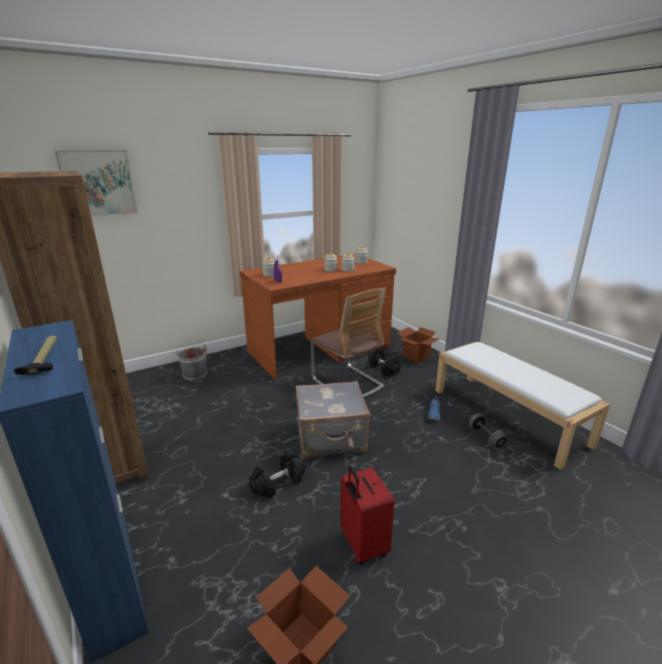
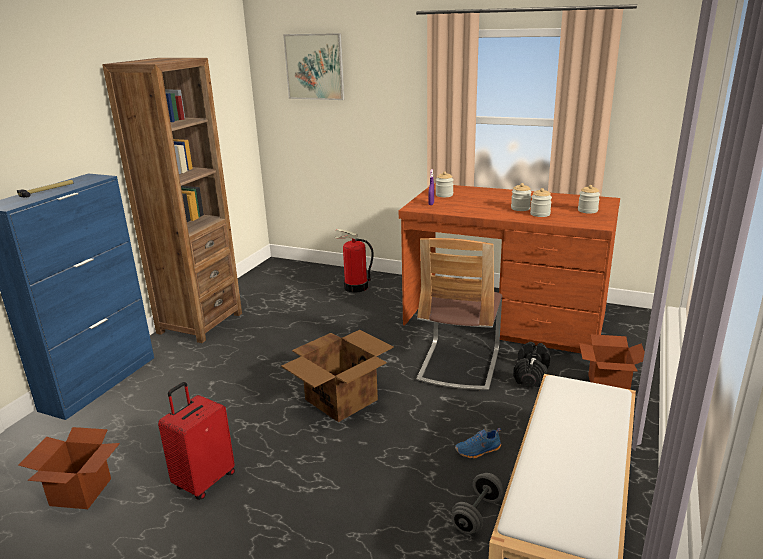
camera: 55 degrees right, 0 degrees up
grey bucket [175,344,207,381] -> fire extinguisher [334,229,374,293]
black dumbbell [249,452,305,499] -> none
grey suitcase [296,381,370,458] -> cardboard box [281,330,394,422]

